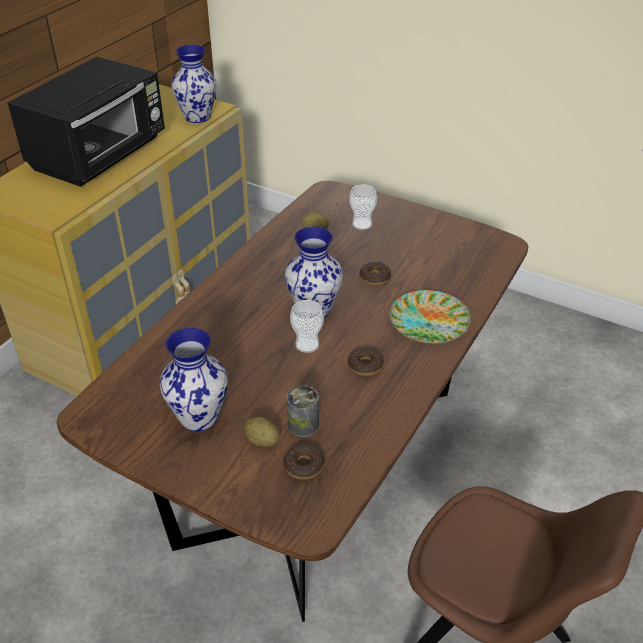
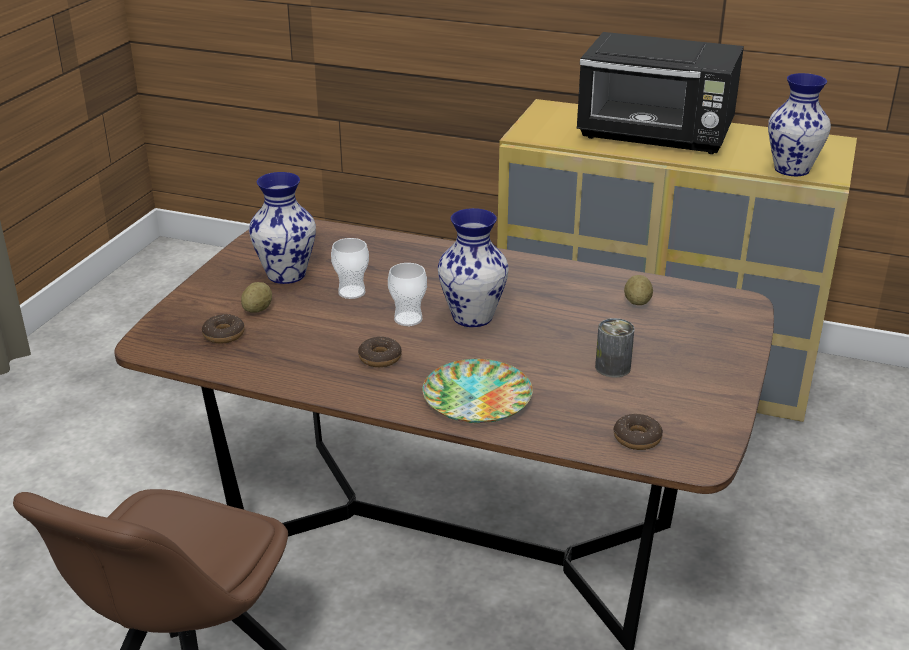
camera: 80 degrees right, 10 degrees down
can [287,385,319,437] -> can moved to [595,318,635,377]
cup [349,184,377,230] -> cup moved to [331,238,369,299]
donut [360,262,391,286] -> donut moved to [613,414,663,450]

